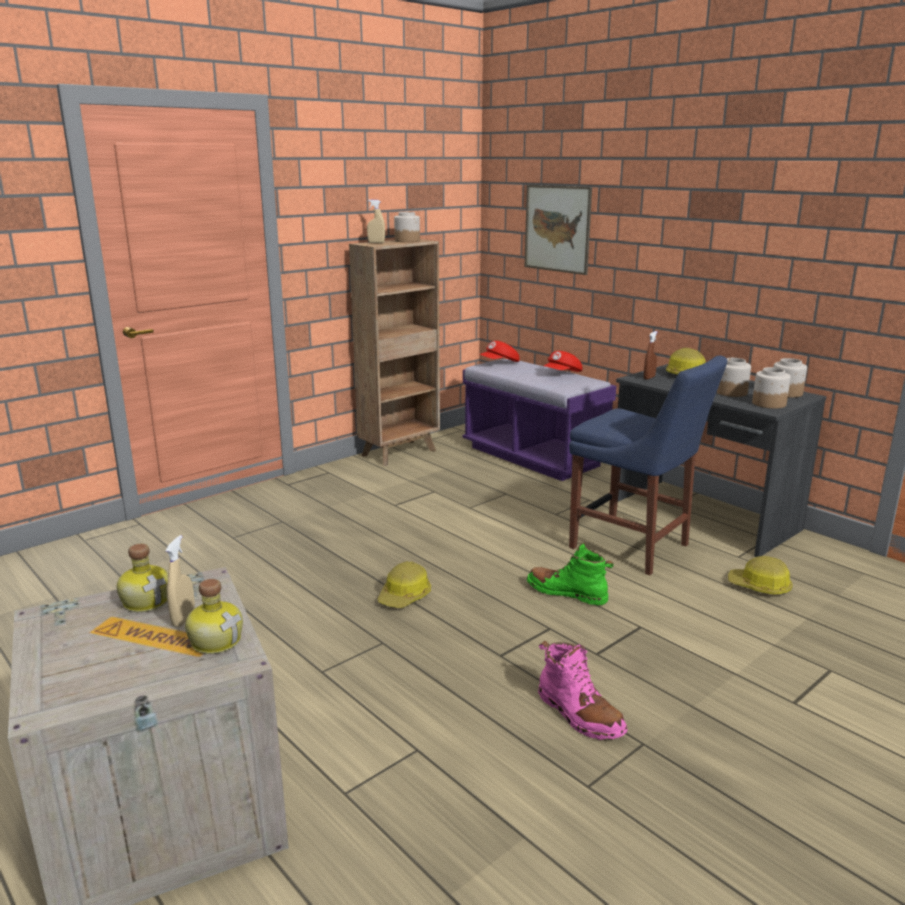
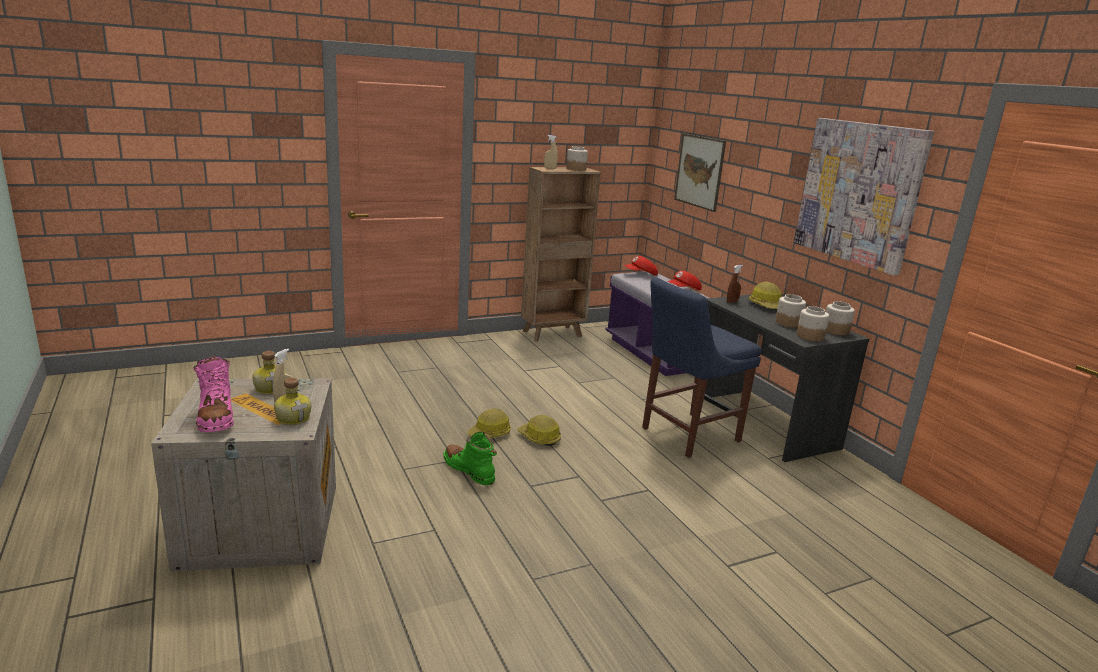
camera: 15 degrees right, 0 degrees up
green boot [527,543,614,606] -> green boot moved to [443,432,497,485]
pink boot [538,641,627,740] -> pink boot moved to [193,356,234,432]
blue chair [569,355,727,575] -> blue chair turned 90 degrees clockwise [642,278,762,458]
hard hat [728,556,793,595] -> hard hat moved to [517,415,561,446]
none -> picture [794,118,934,275]

